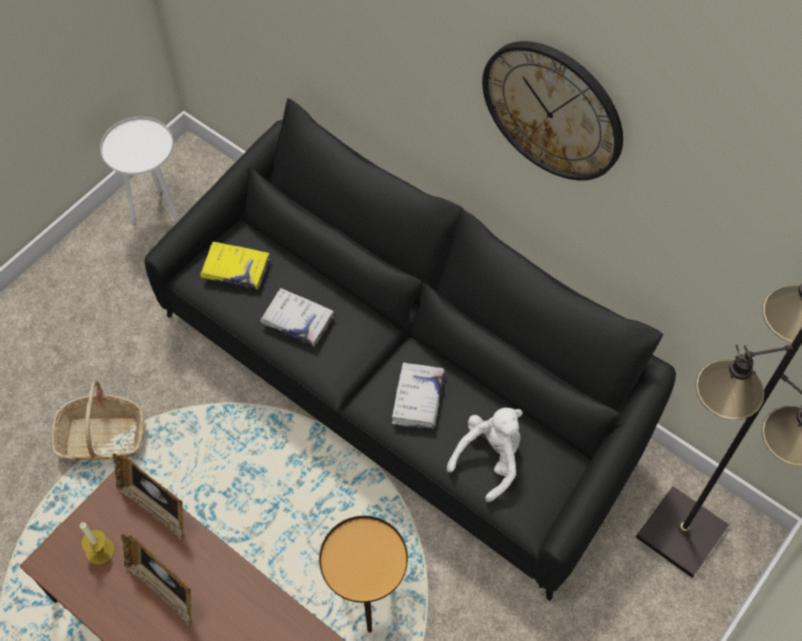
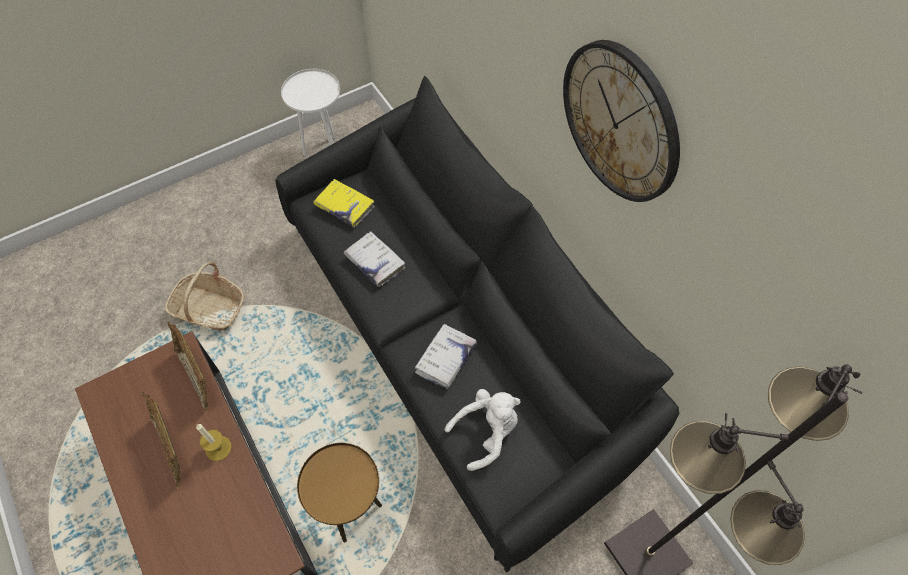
camera: 20 degrees right, 0 degrees up
candle [80,522,115,565] -> candle moved to [196,424,232,461]

